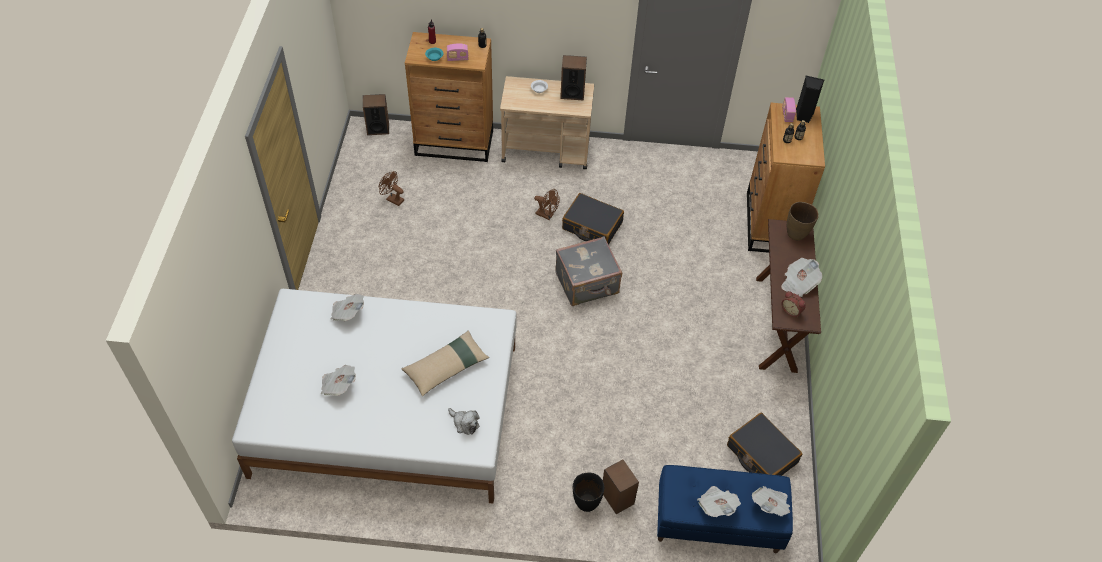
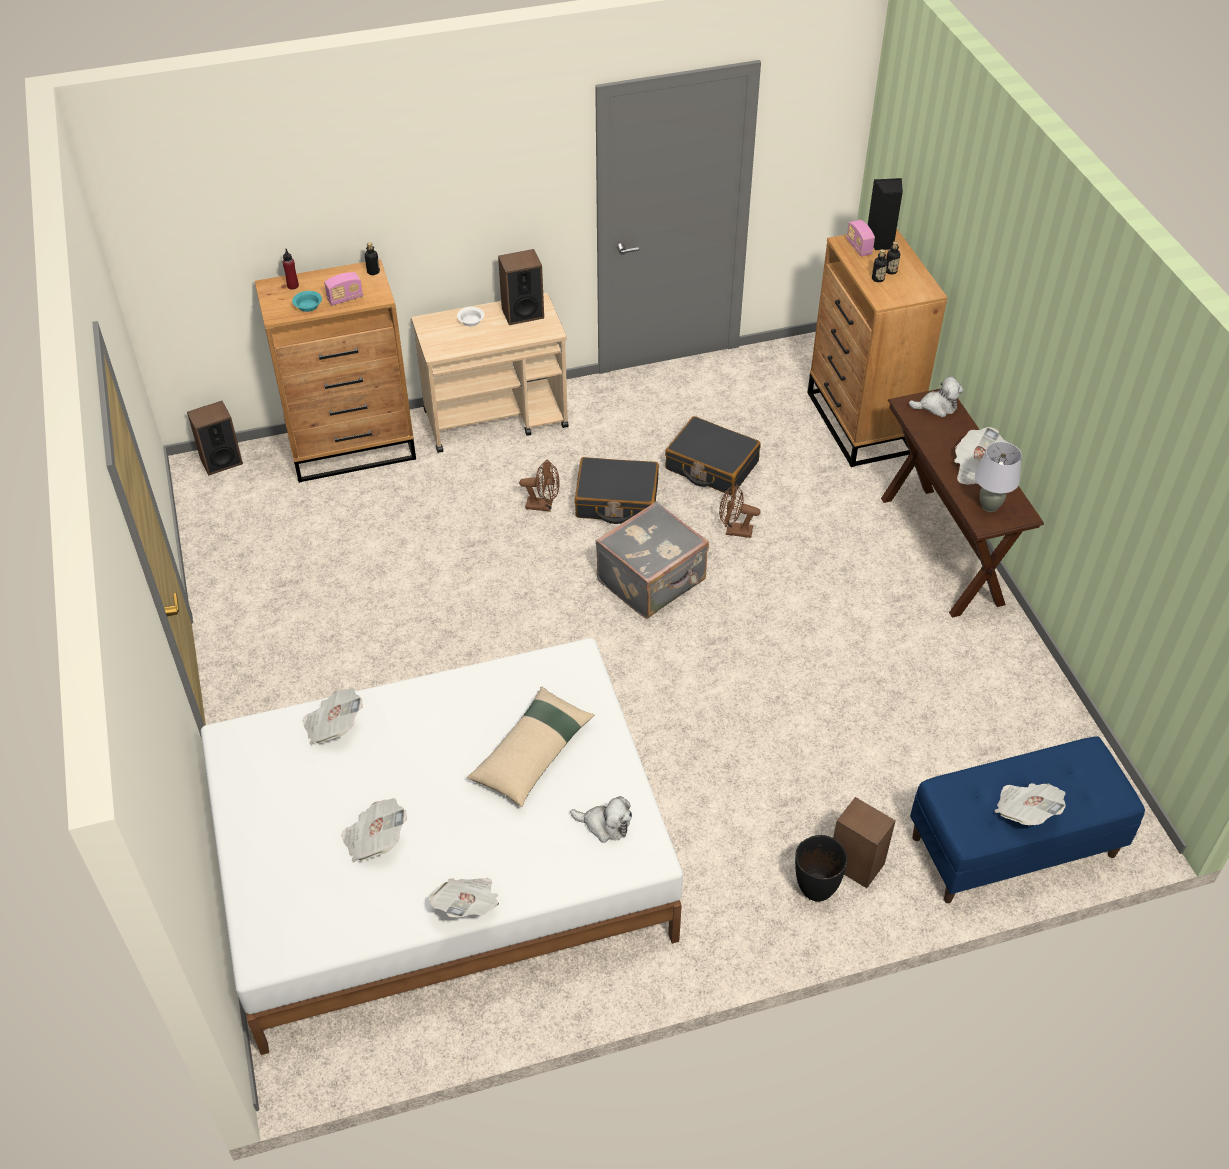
camera: 20 degrees left, 5 degrees down
brown fan [379,171,404,206] -> brown fan moved to [719,484,761,538]
black suitcase [727,413,802,476] -> black suitcase moved to [665,416,761,496]
newspaper [752,486,790,516] -> newspaper moved to [429,878,499,917]
alarm clock [781,291,806,317] -> grey table lamp [975,442,1022,512]
brown vase [787,202,819,241] -> plush toy [909,376,964,417]

